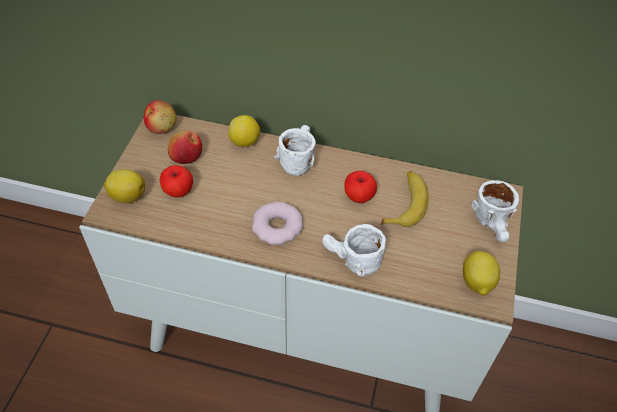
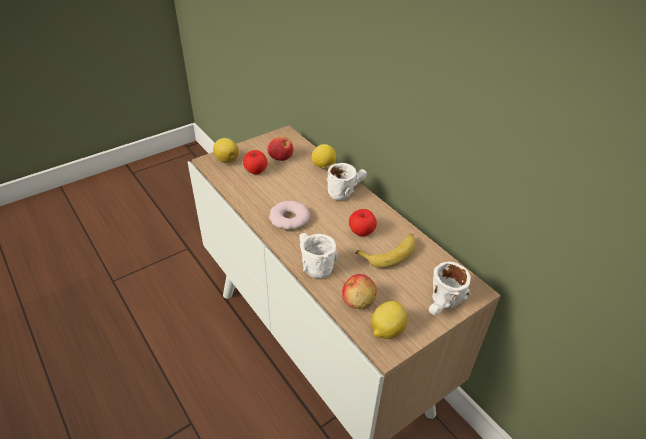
camera: 40 degrees right, 10 degrees down
apple [144,100,177,134] -> apple moved to [342,274,376,309]

